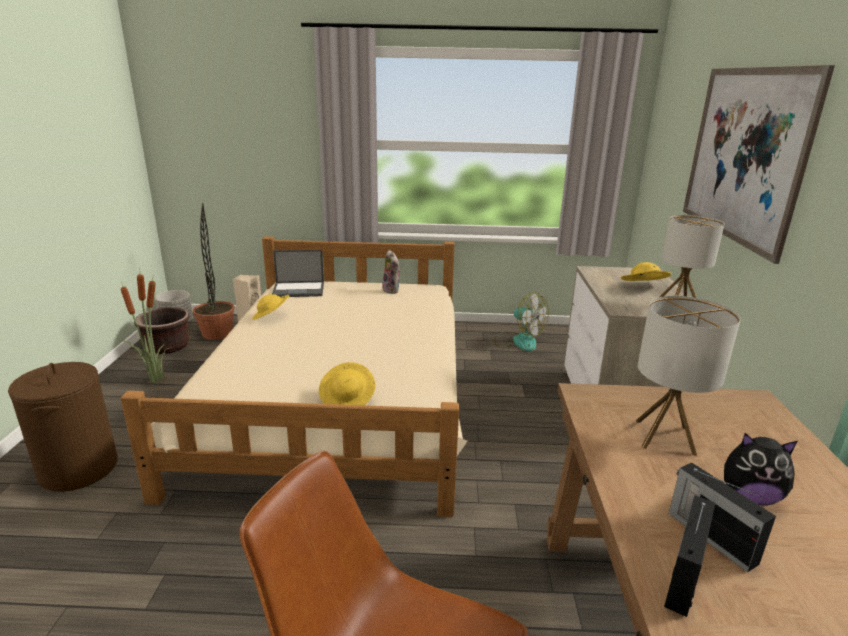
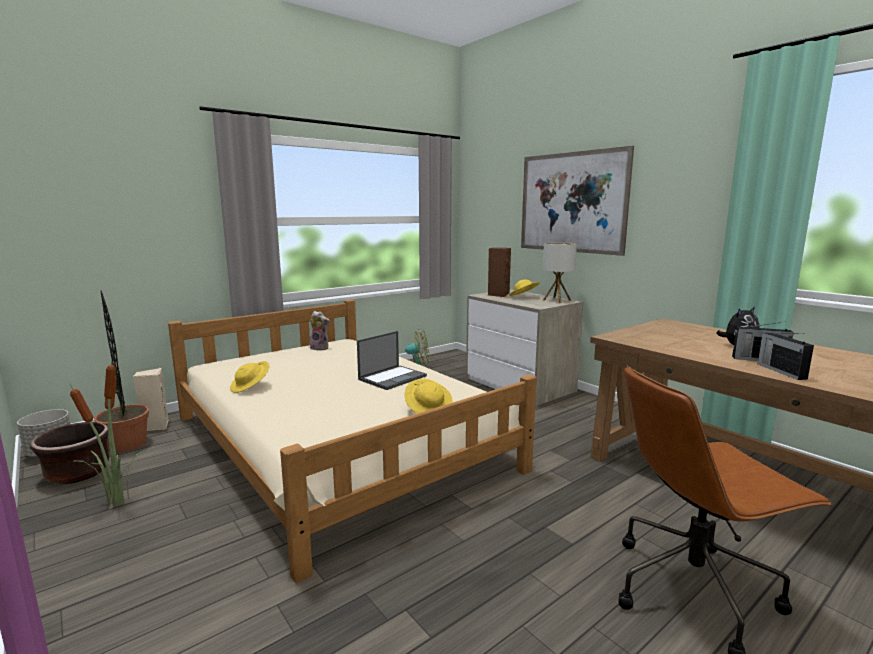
camera: 40 degrees left, 10 degrees down
brown laundry basket [8,362,118,492] -> none
laptop [272,250,324,297] -> laptop moved to [357,331,427,390]
table lamp [636,296,741,456] -> none
none -> brown speaker [488,248,511,297]

